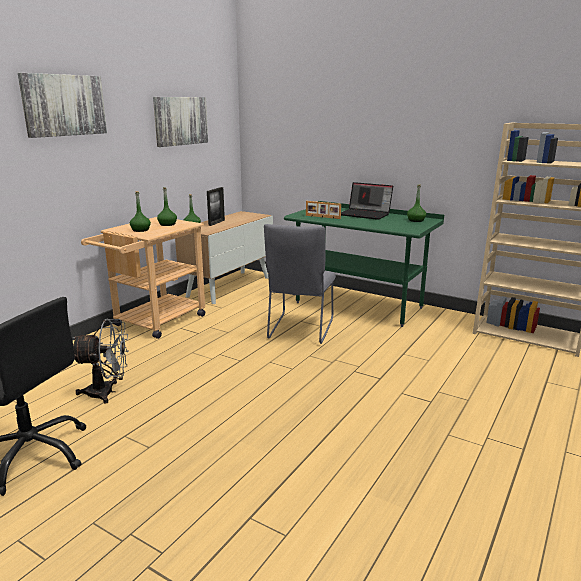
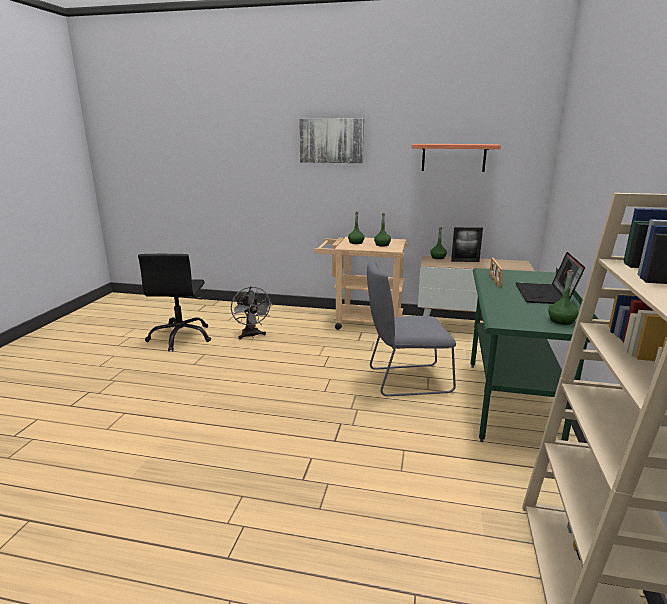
camera: 70 degrees right, 0 degrees up
picture [153,97,208,147] -> shelf [412,144,501,172]

